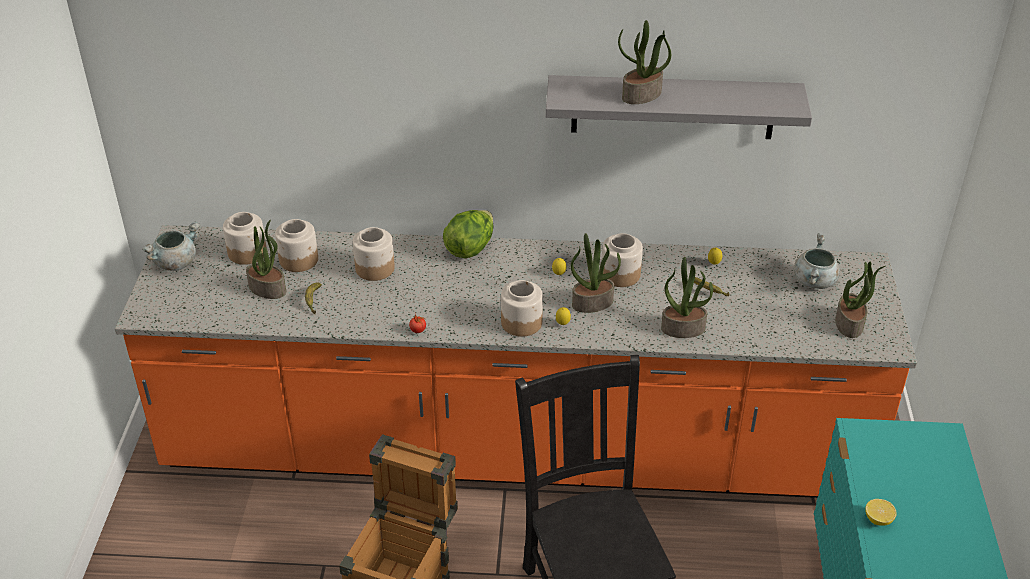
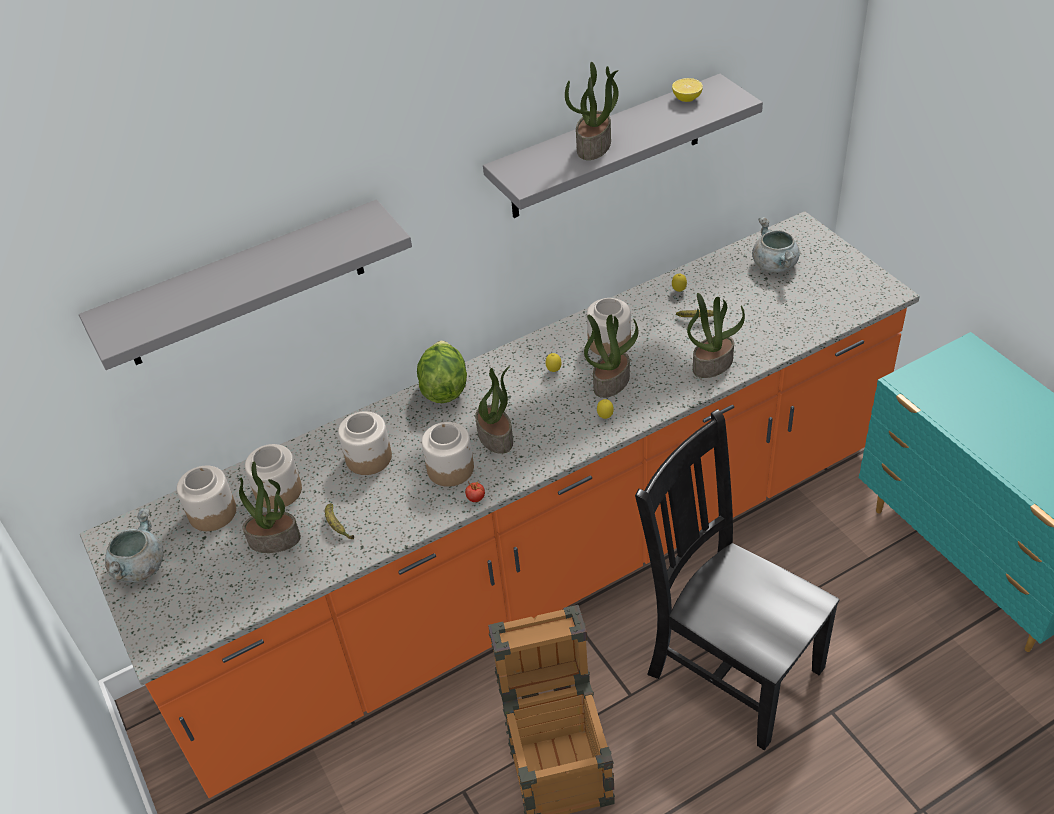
camera: 30 degrees left, 5 degrees up
jar [501,280,543,337] -> jar moved to [422,422,474,487]
potted plant [835,262,885,338] -> potted plant moved to [475,366,513,454]
lemon [865,499,897,526] -> lemon moved to [672,78,703,102]
none -> grey shelf [79,200,412,370]

